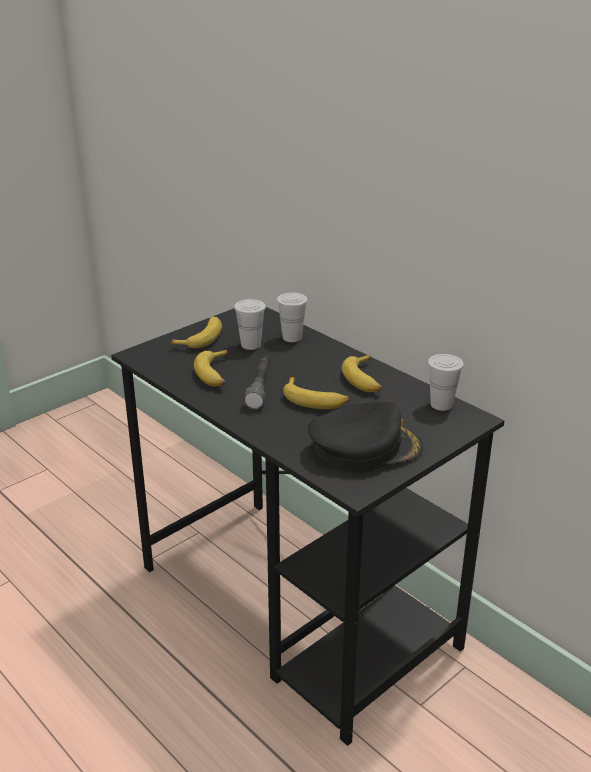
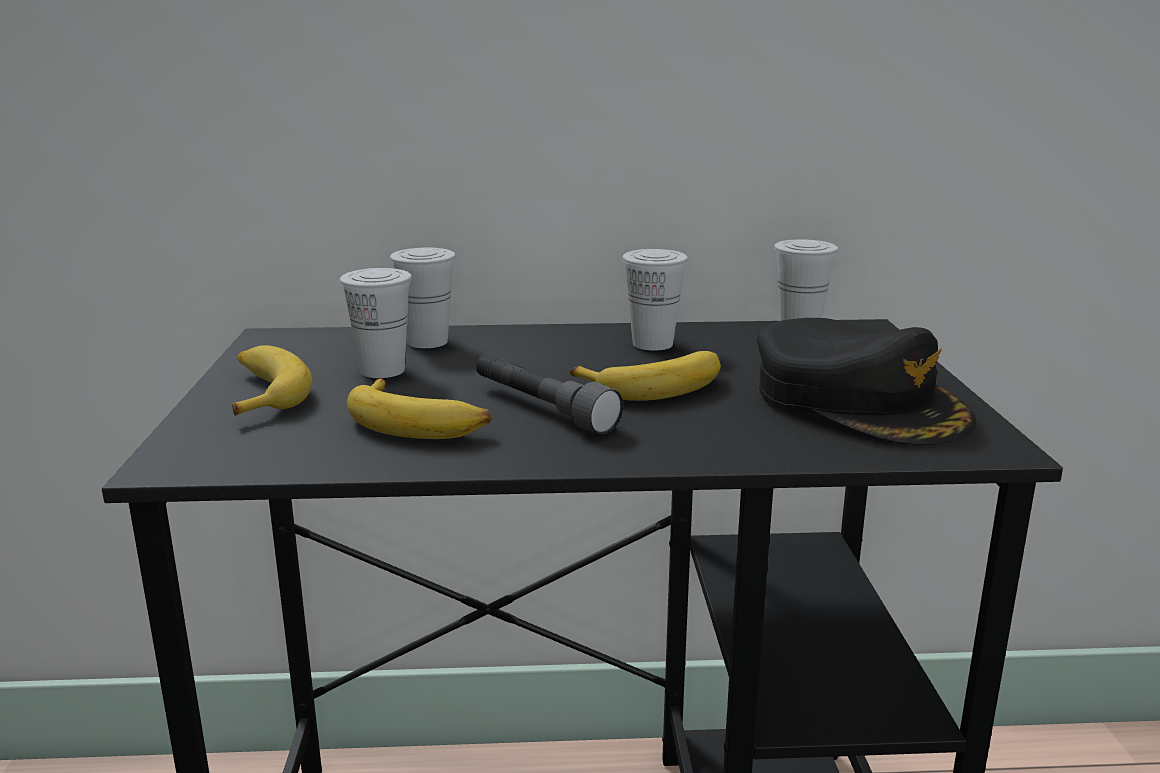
camera: 50 degrees left, 10 degrees down
black cap [308,402,423,473] -> black cap turned 120 degrees clockwise [757,318,976,445]
banana [342,355,382,392] -> white cup [622,249,688,351]

